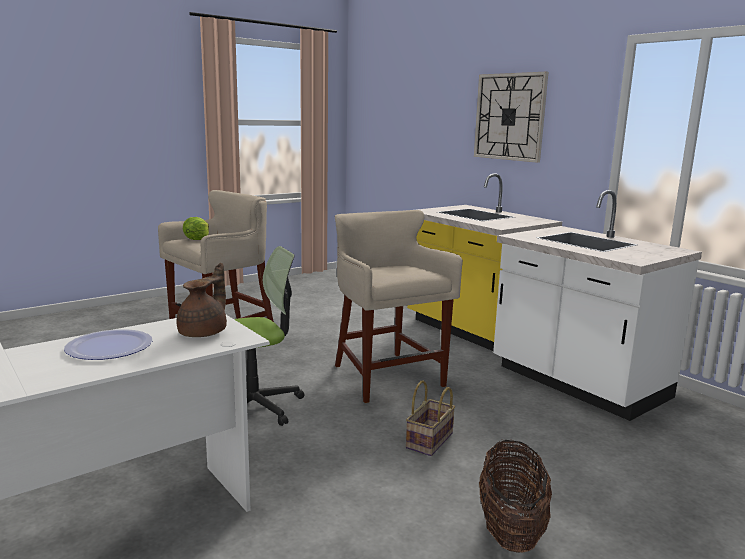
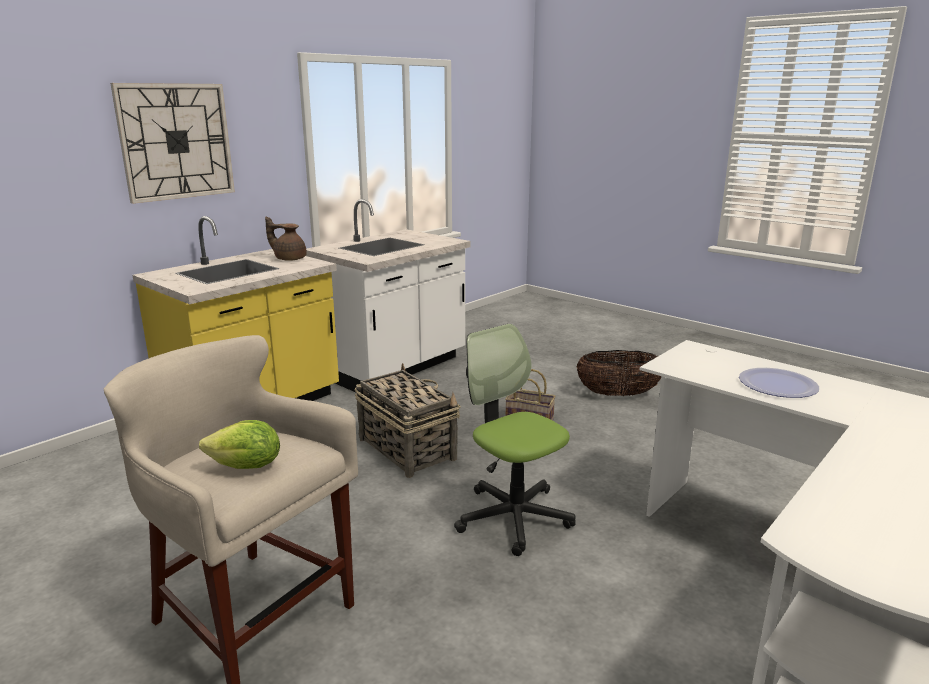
camera: 100 degrees left, 5 degrees up
brown teapot [177,263,227,337] -> brown teapot moved to [265,216,307,261]
beige stool [335,210,463,403] -> basket [355,363,461,478]

